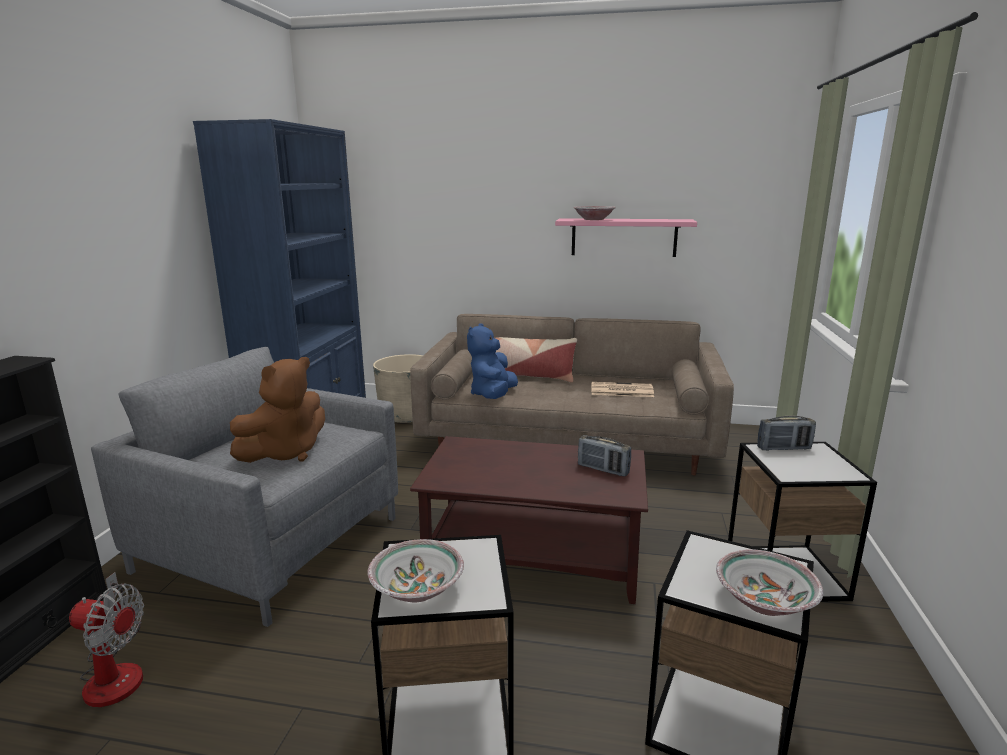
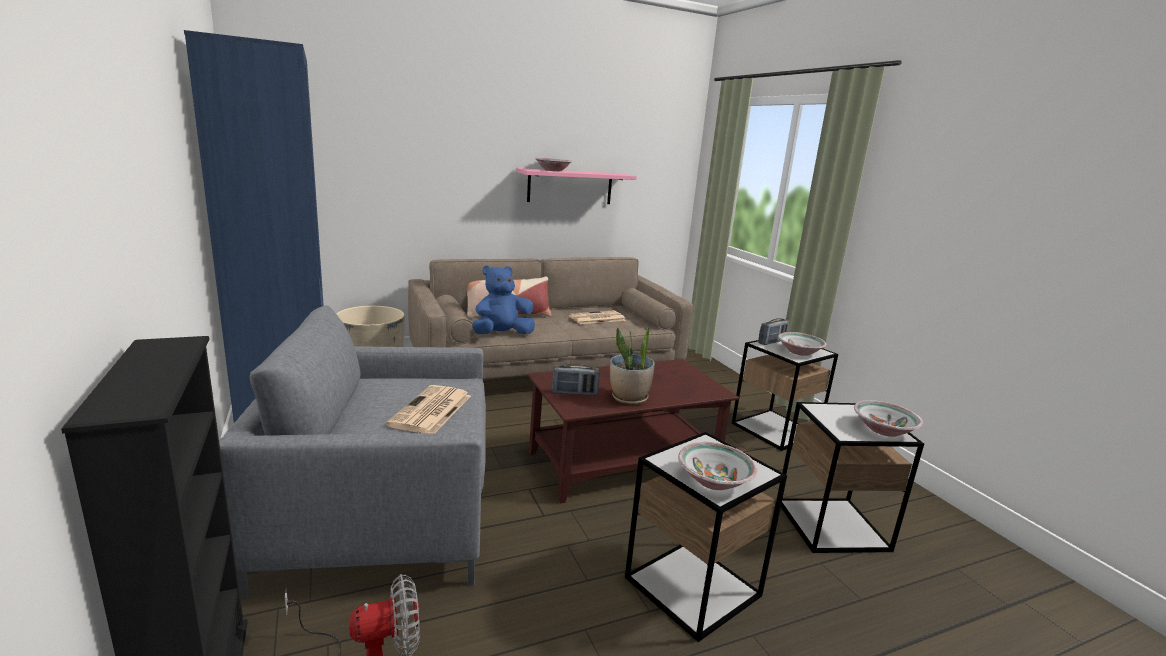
camera: 35 degrees left, 0 degrees up
brown plush toy [230,357,325,463] -> newspaper [386,385,471,433]
blue plush toy [467,323,518,399] -> blue plush toy turned 75 degrees clockwise [472,265,535,334]
radio [578,435,631,477] -> radio moved to [552,364,600,395]
none -> potted plant [610,327,655,405]
none -> bowl [778,332,827,356]

